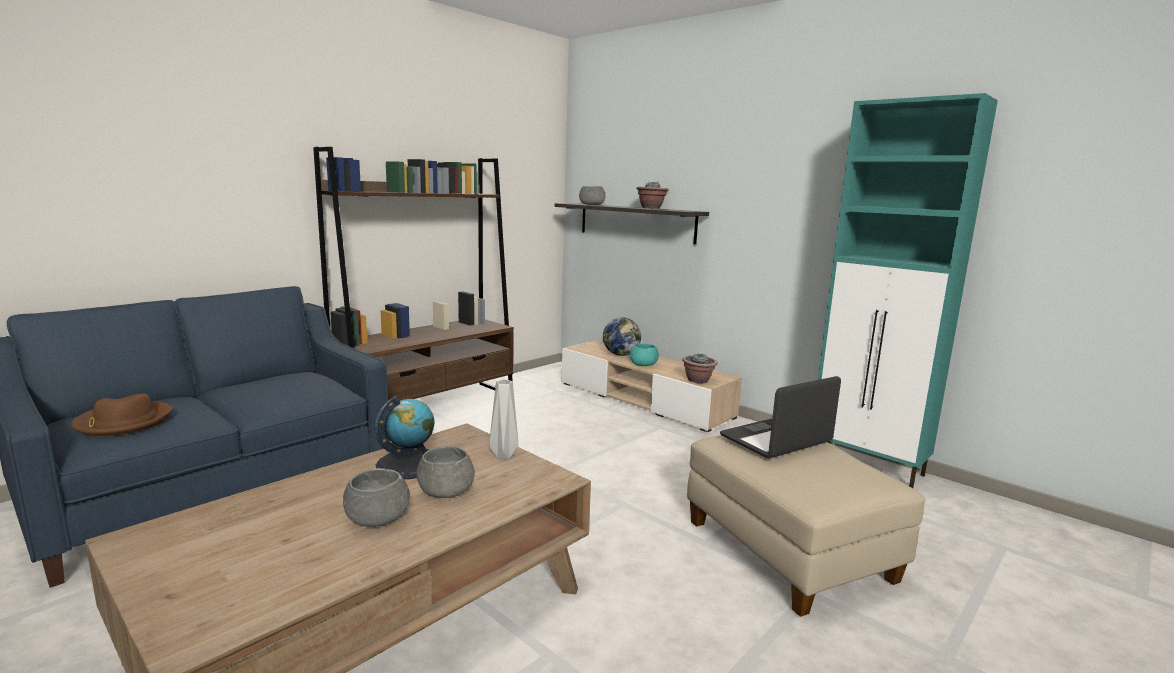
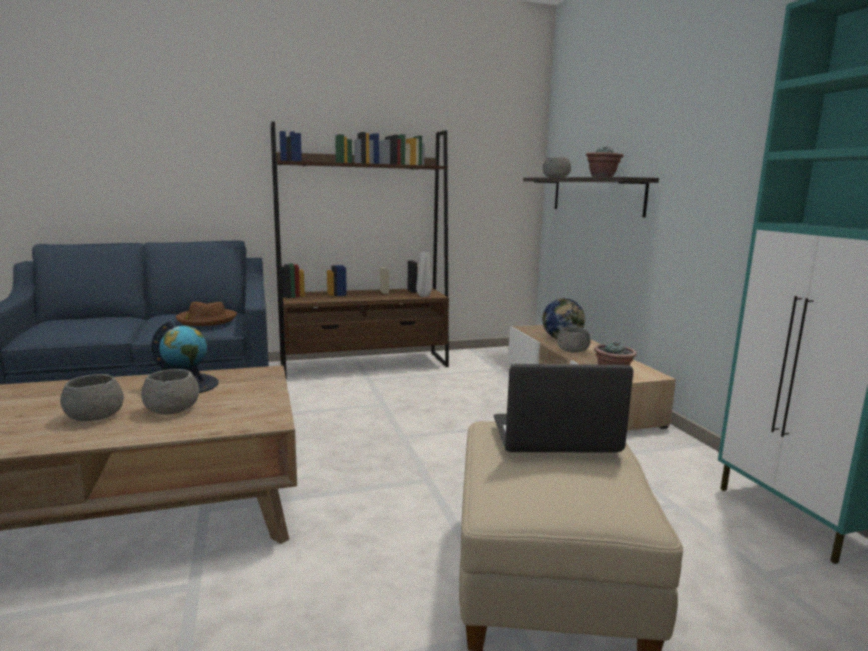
camera: 30 degrees right, 0 degrees up
brown hat [71,394,172,437] -> brown hat moved to [176,302,237,326]
grey vase [489,379,518,459] -> grey vase moved to [416,252,432,297]
turquoise bowl [630,343,659,366] -> grey bowl [557,327,591,353]

